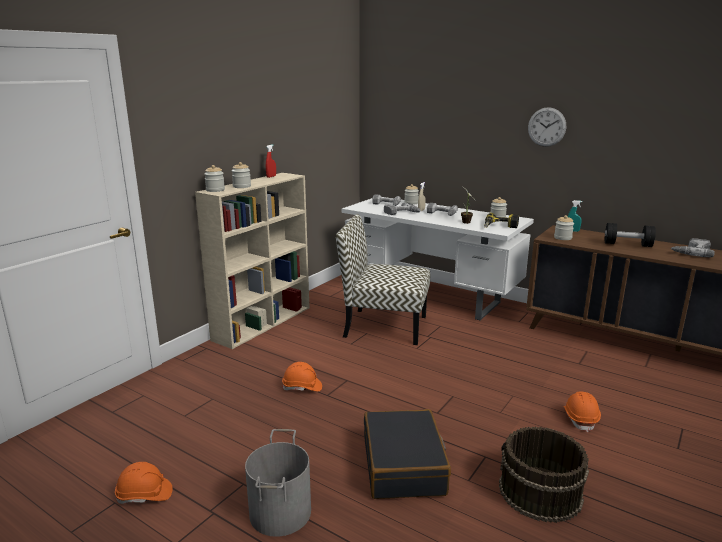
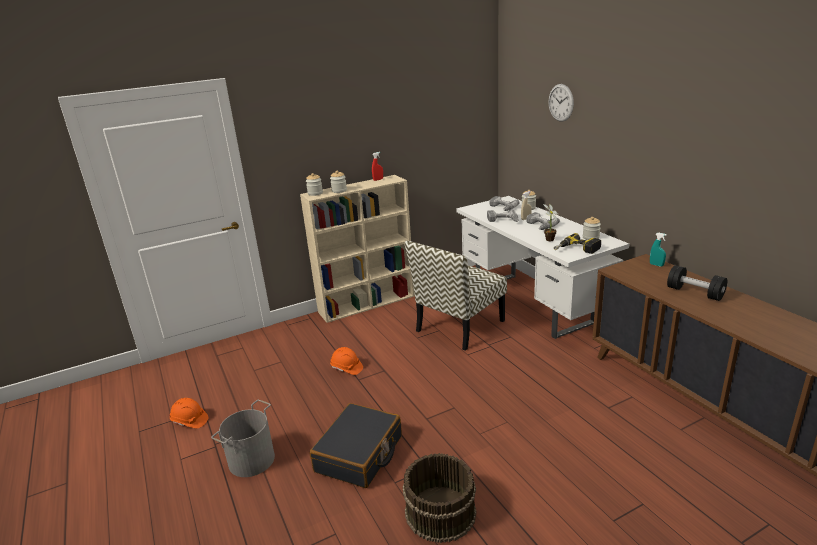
camera: 30 degrees right, 5 degrees up
chair [336,214,430,345] -> chair turned 90 degrees counterclockwise [405,241,507,351]
wall clock [528,107,566,147] -> wall clock moved to [549,84,574,121]
jar [554,215,574,240] -> none
orange hard hat [564,392,601,432] -> none
power drill [671,238,715,257] -> none

